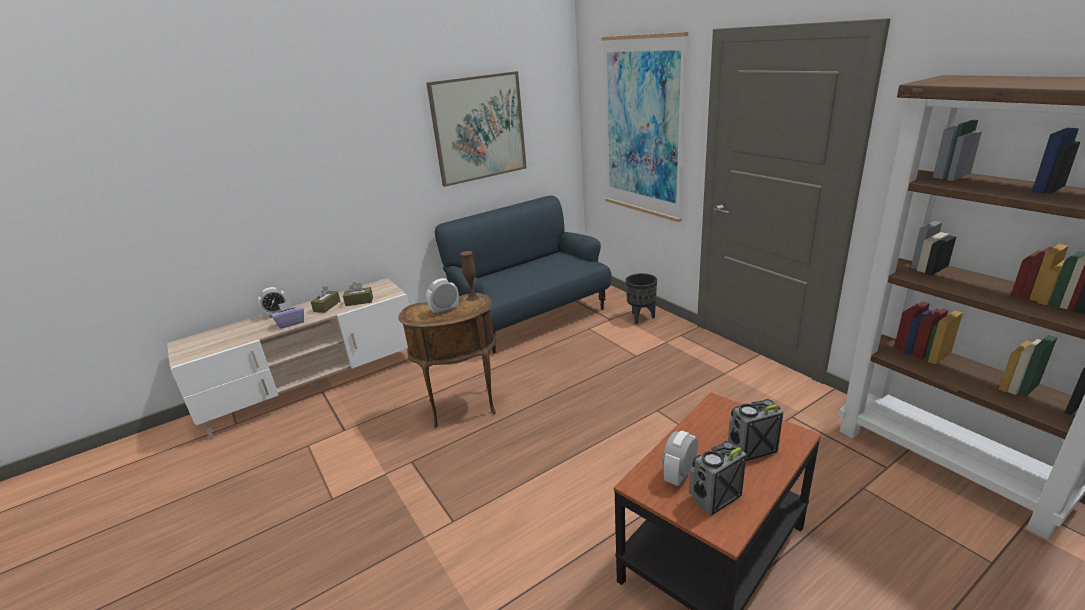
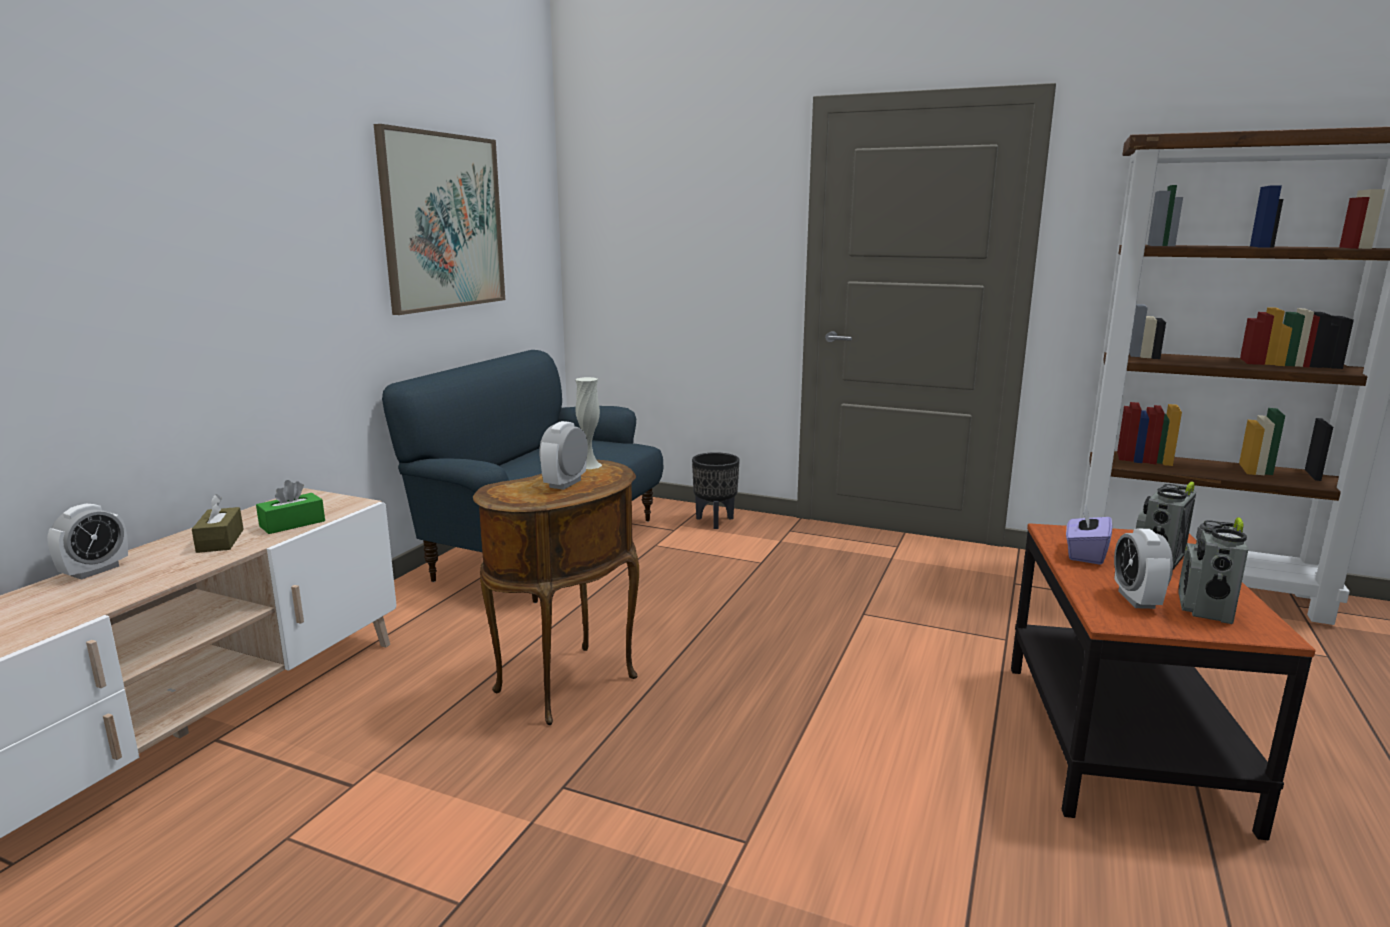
camera: 35 degrees left, 10 degrees down
purple tissue box [272,301,304,329] -> purple tissue box moved to [1066,504,1112,565]
brown tissue box [343,282,373,306] -> green tissue box [256,480,325,534]
brown vase [460,251,480,302] -> white vase [575,377,602,469]
picture [601,32,688,222] -> none

